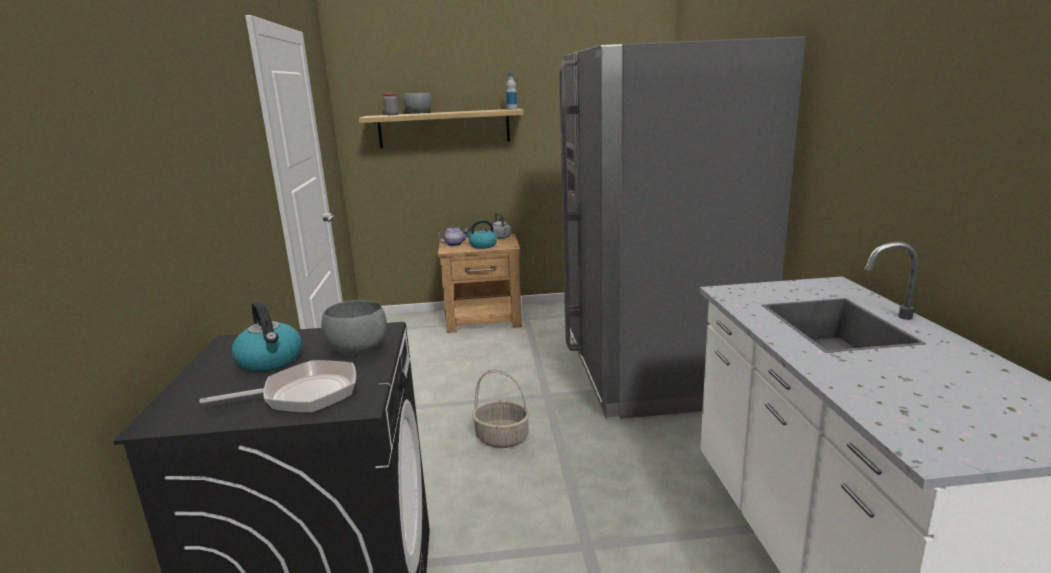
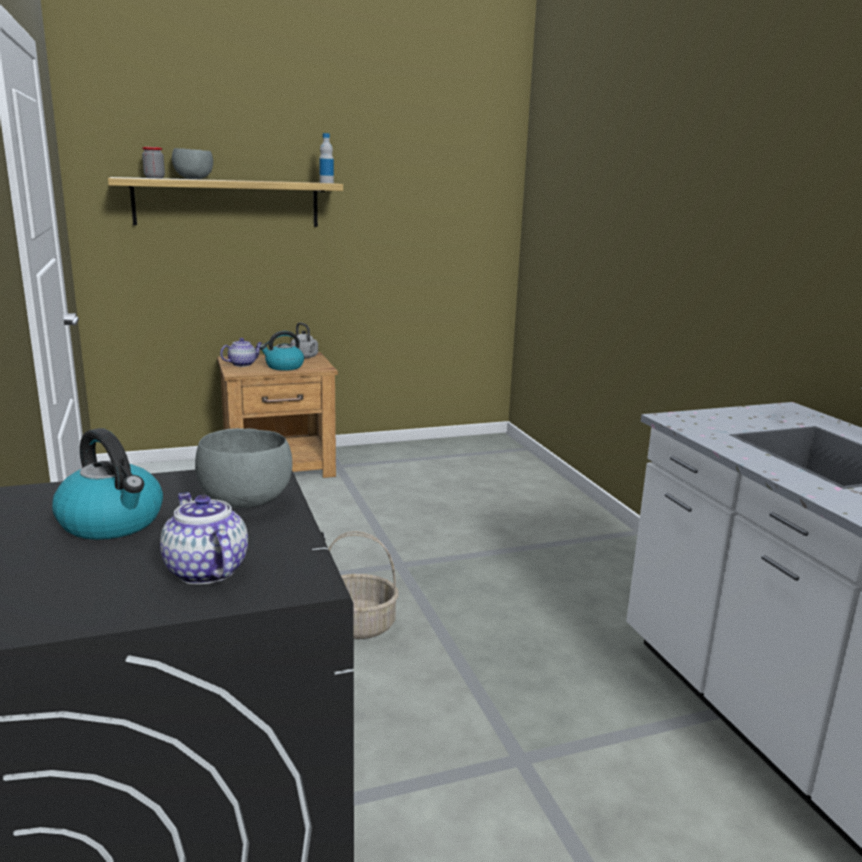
camera: 15 degrees left, 0 degrees up
frying pan [200,360,356,413] -> teapot [160,492,248,585]
grey fridge [559,36,806,419] -> none

